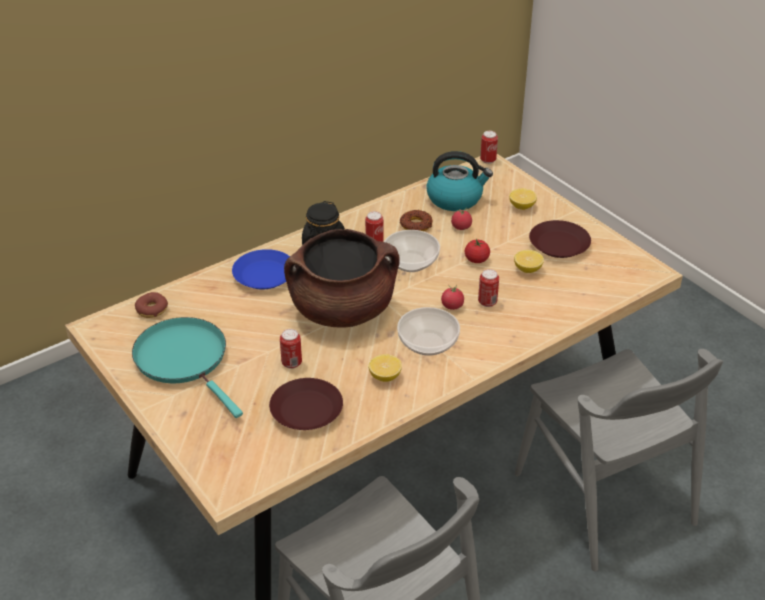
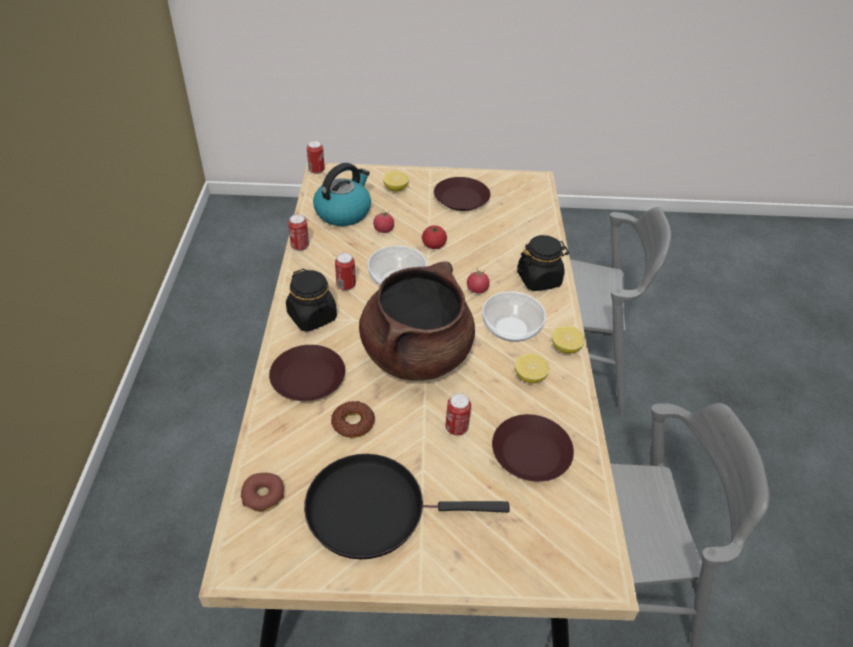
camera: 55 degrees left, 5 degrees up
turquoise frying pan [132,317,243,418] -> black frying pan [304,454,510,560]
blue plate [232,249,290,290] -> brown plate [269,345,345,401]
donut [400,210,433,231] -> donut moved to [331,401,375,438]
can [478,269,499,307] -> can moved to [288,214,309,251]
lemon [514,250,544,273] -> lemon moved to [552,326,585,353]
none -> black jar [517,235,569,291]

